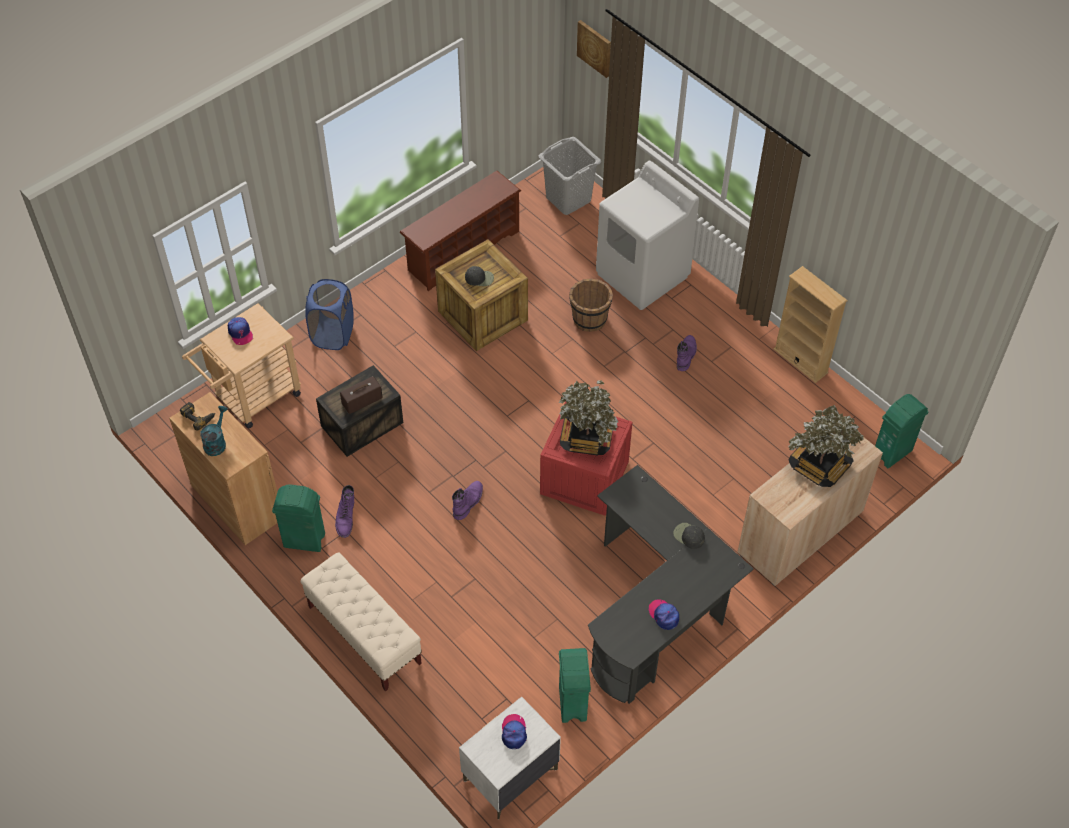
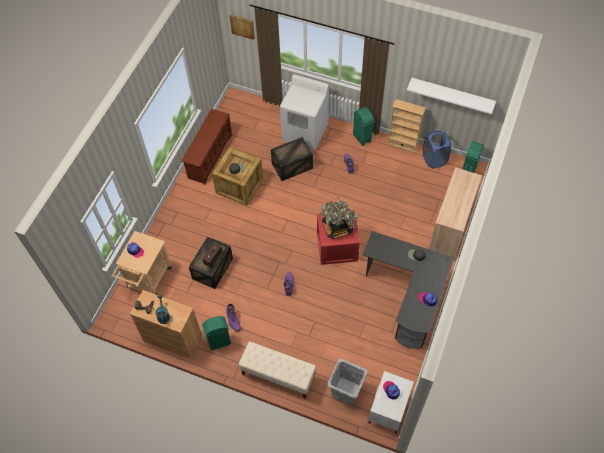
camera: 25 degrees left, 5 degrees up
blue laundry basket [305,279,354,350] -> blue laundry basket moved to [423,131,451,169]
grey laundry basket [539,137,601,215] -> grey laundry basket moved to [327,359,368,405]
green trash can [559,648,591,723] -> green trash can moved to [353,107,375,146]
brown bucket [569,279,613,332] -> crate [271,137,313,181]
potted plant [788,405,864,487] -> none
none -> white shelf [407,78,496,115]

